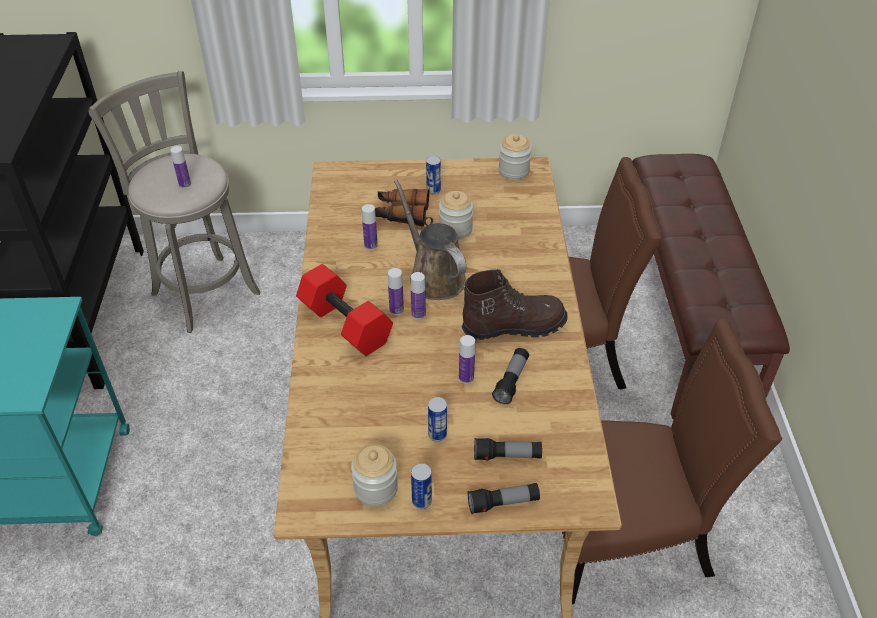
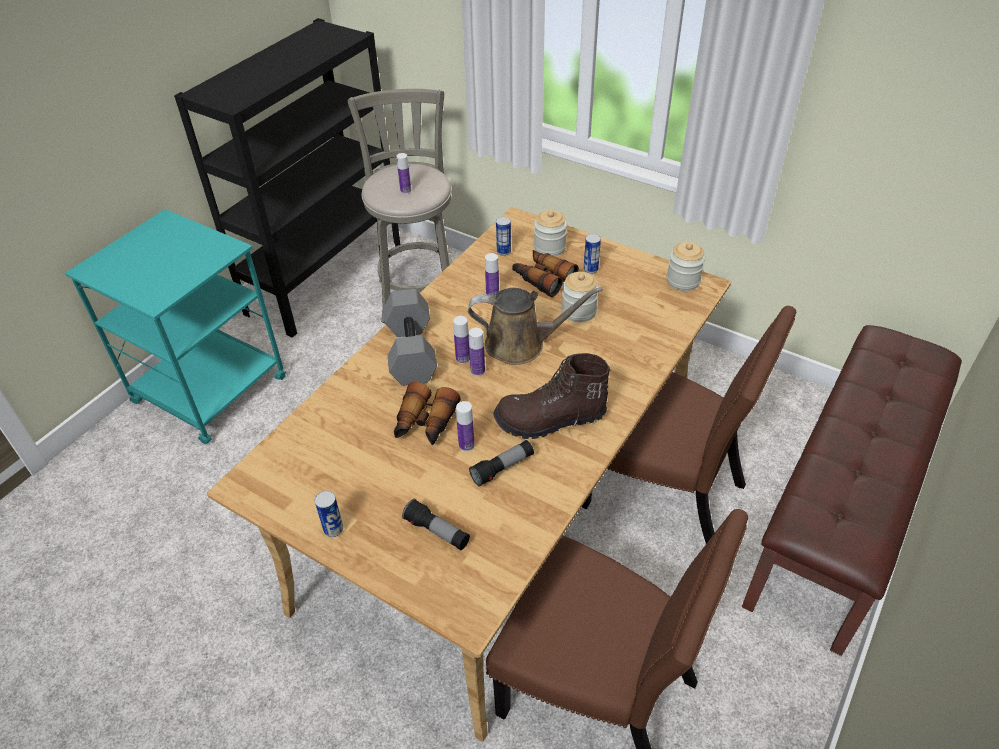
camera: 35 degrees right, 0 degrees up
red dumbbell [296,264,393,356] -> grey dumbbell [383,289,437,386]
jar [351,444,398,506] -> jar moved to [534,210,567,256]
brown watering can [394,180,466,300] -> brown watering can turned 90 degrees clockwise [468,287,603,365]
can [428,397,447,442] -> can moved to [496,217,511,256]
brown boot [462,269,568,340] -> brown boot turned 150 degrees clockwise [493,353,610,439]
flashlight [467,483,540,514] -> none
none -> binoculars [394,382,461,445]

